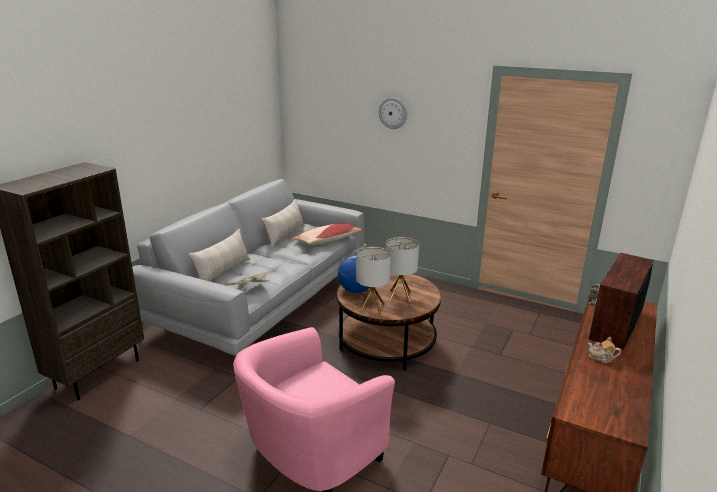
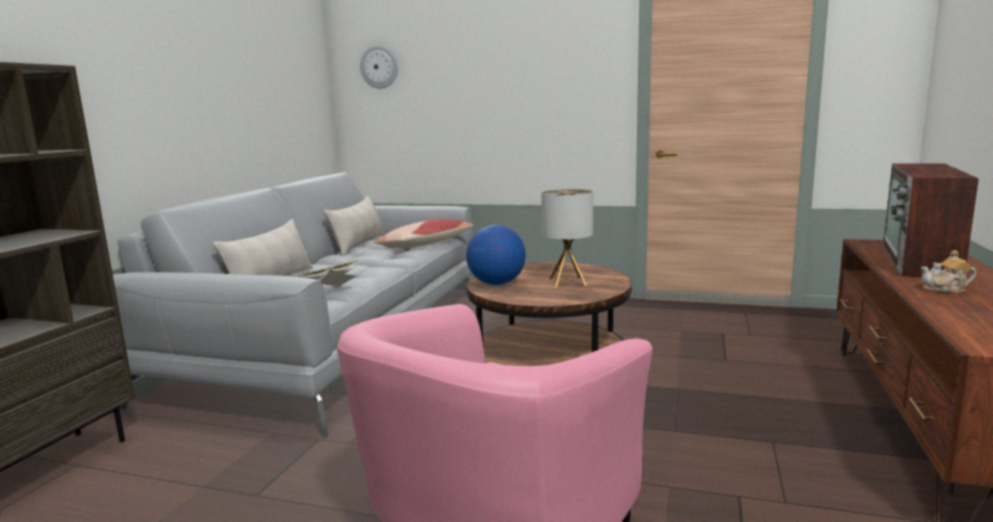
camera: 10 degrees left, 10 degrees down
table lamp [356,247,391,315] -> none
wall clock [378,97,407,129] -> wall clock moved to [360,45,398,89]

